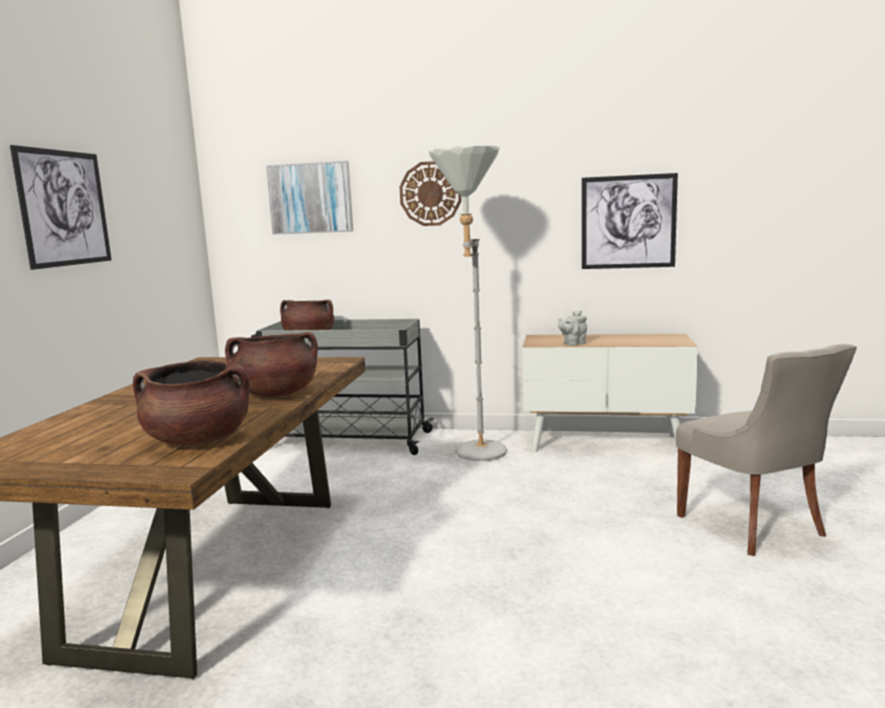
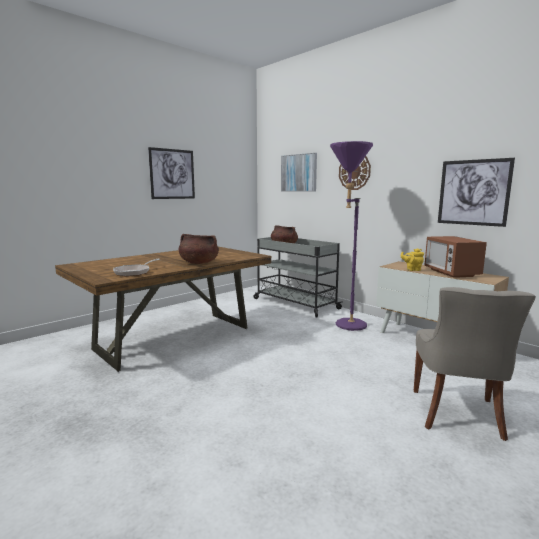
camera: 35 degrees right, 0 degrees up
brown cooking pot [133,360,250,445] -> frying pan [113,259,160,277]
grey floor lamp [429,145,507,461] -> purple floor lamp [330,141,373,331]
grey teapot [558,310,587,346] -> yellow teapot [401,248,424,271]
none -> microwave [424,236,487,278]

